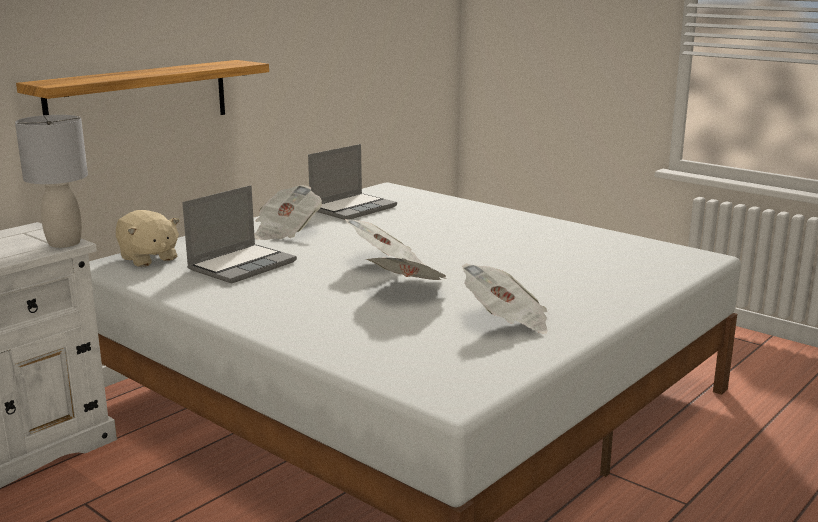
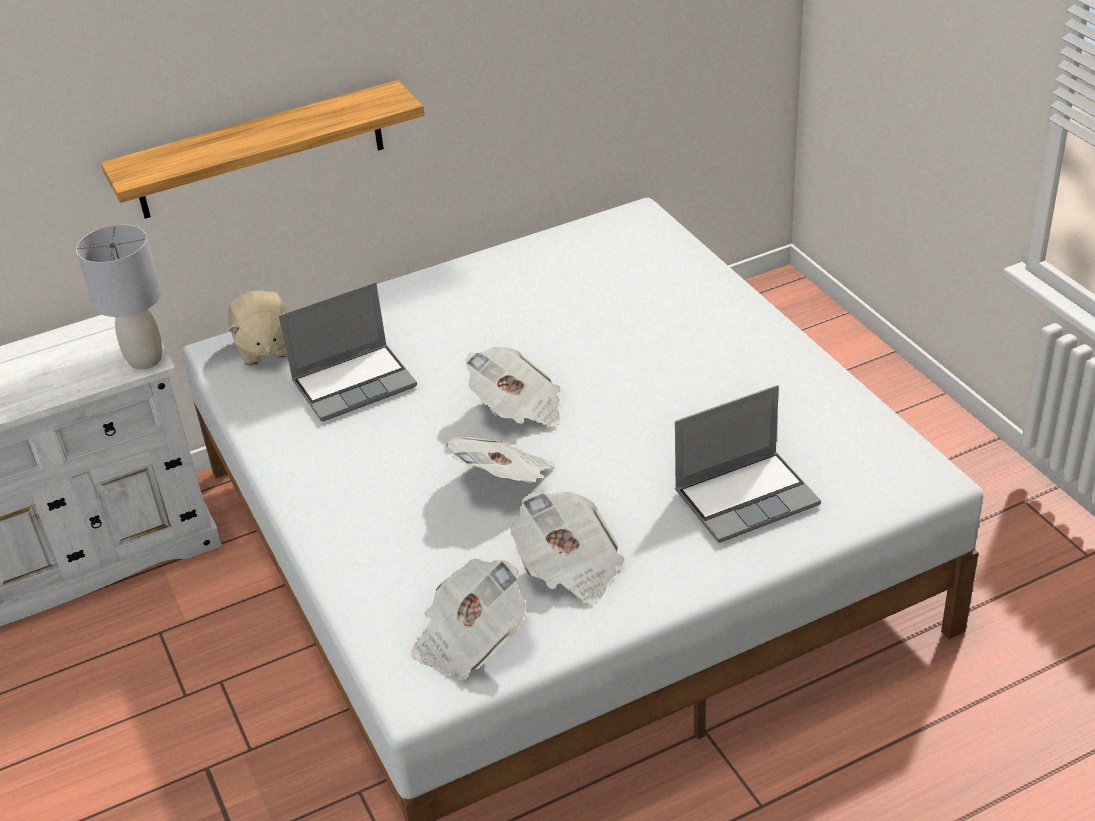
camera: 25 degrees right, 20 degrees up
newspaper [254,185,322,240] -> newspaper moved to [411,558,526,679]
laptop [308,144,397,220] -> laptop moved to [675,385,821,543]

